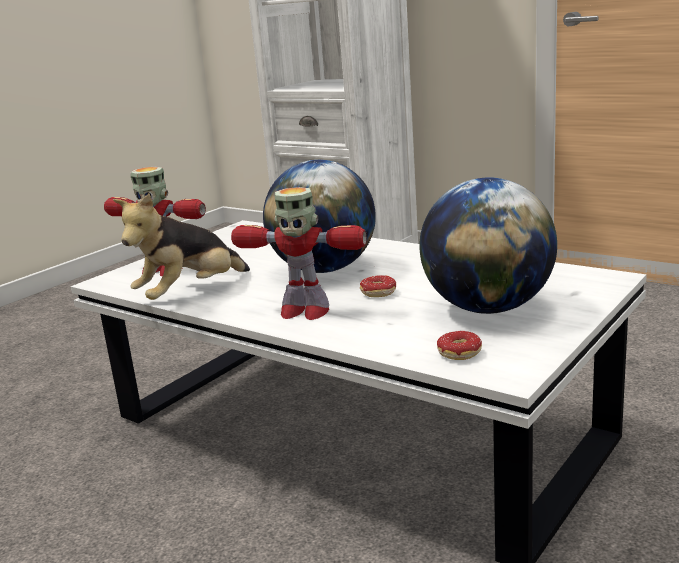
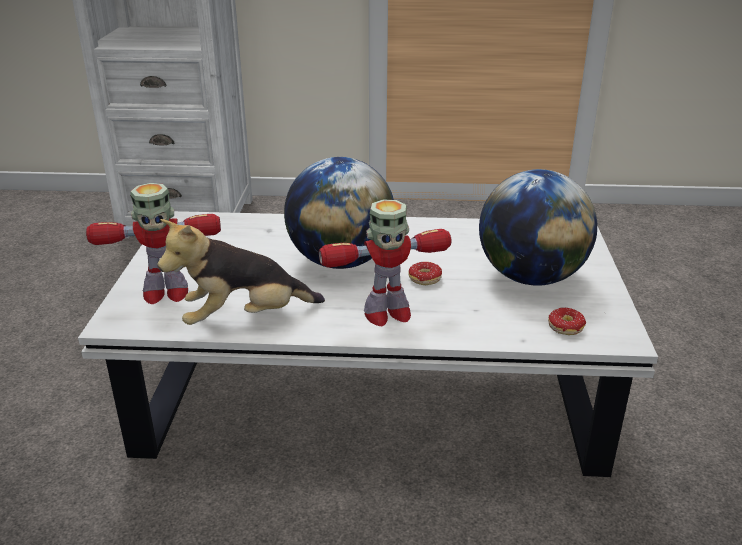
camera: 35 degrees left, 10 degrees up
plush toy [113,193,250,300] -> plush toy turned 60 degrees clockwise [158,219,325,325]

